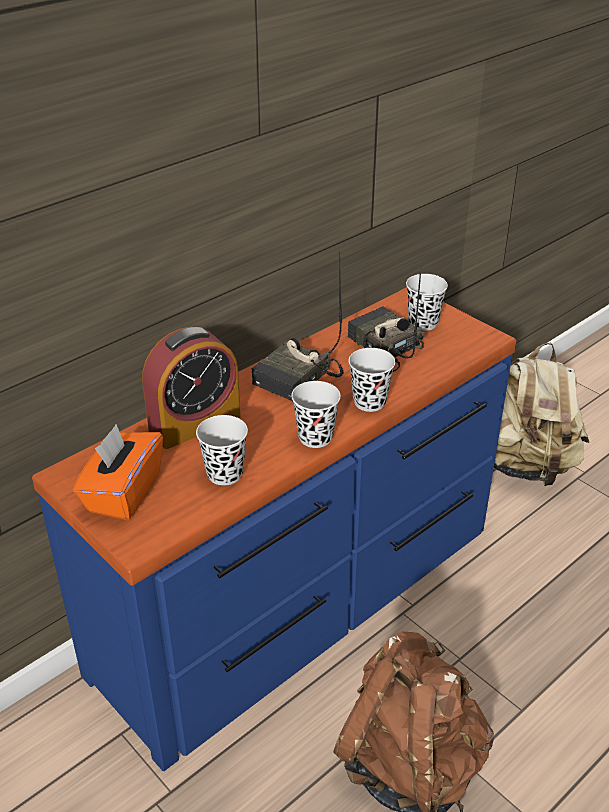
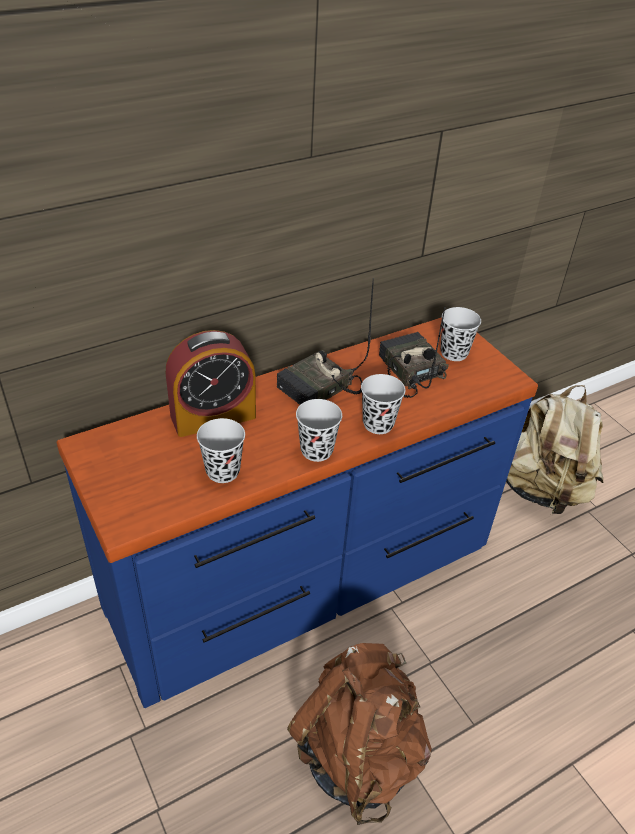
camera: 10 degrees right, 5 degrees up
orange tissue box [73,424,163,520] -> none

